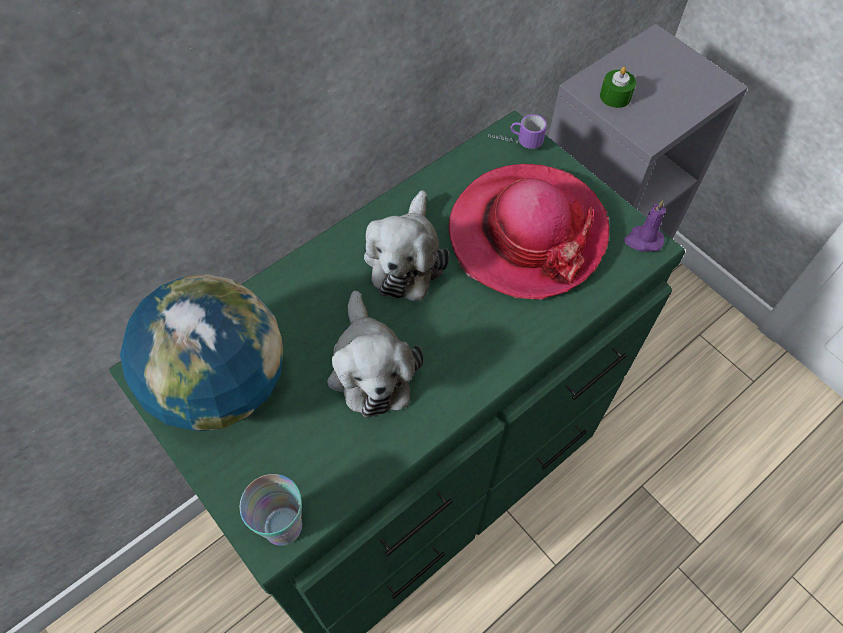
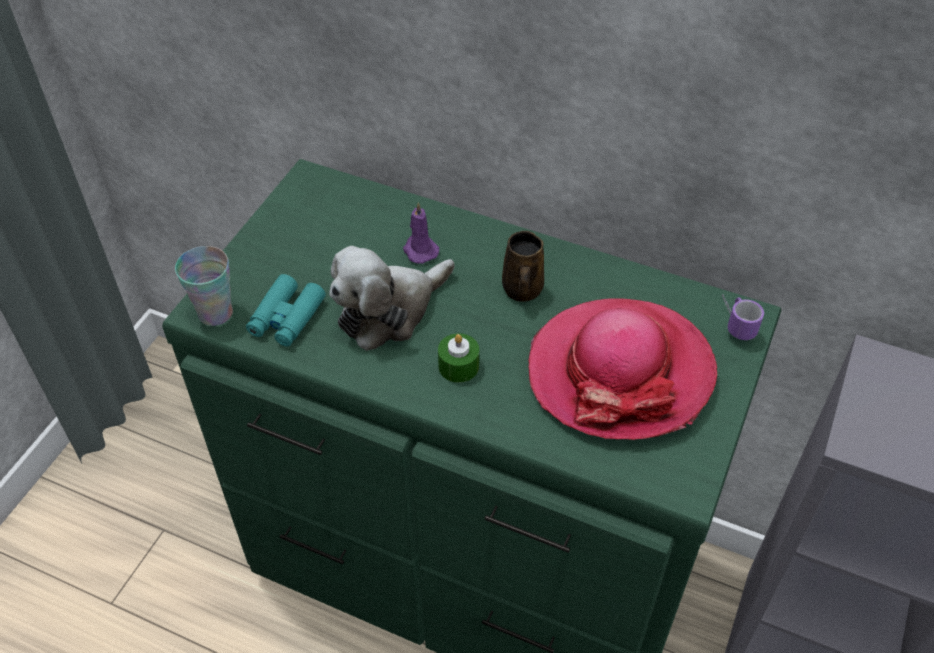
camera: 65 degrees right, 10 degrees down
globe [120,274,283,431] -> none
plush toy [364,190,450,301] -> brown mug [502,231,544,302]
green candle [600,67,636,108] -> green candle moved to [438,333,479,383]
purple candle [624,200,666,252] -> purple candle moved to [403,202,439,264]
none -> turquoise binoculars [246,274,326,346]

